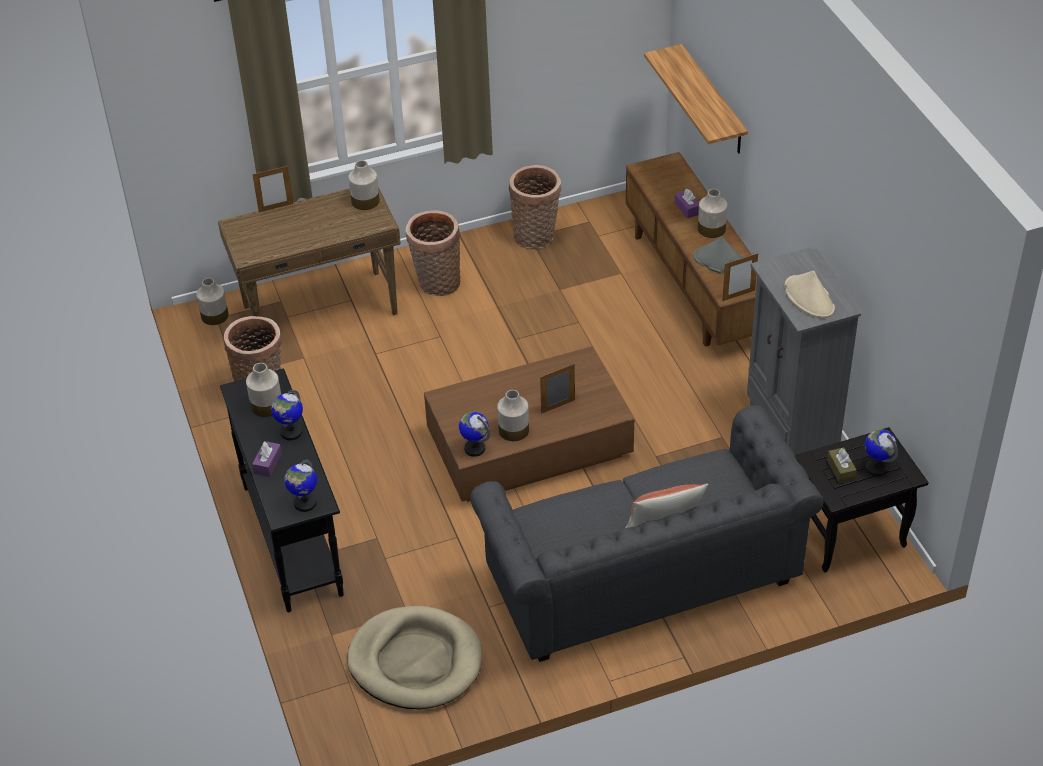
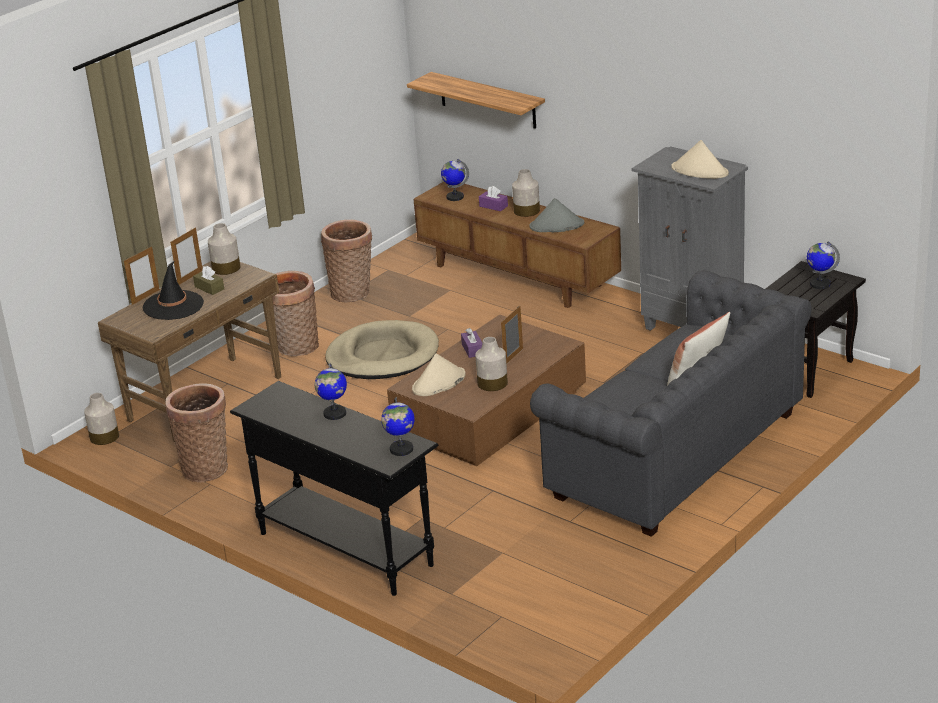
camera: 30 degrees left, 15 degrees down
beige vase [246,363,281,417] -> none
purple tissue box [252,441,282,477] -> purple tissue box moved to [461,328,482,358]
beige dog bed [347,606,482,709] -> beige dog bed moved to [325,320,439,379]
globe [459,412,490,457] -> globe moved to [441,159,469,201]
picture frame [722,253,758,301] -> picture frame moved to [170,227,203,285]
brown tissue box [827,448,857,483] -> brown tissue box moved to [193,266,224,295]
none -> black hat [143,262,204,320]
none -> beige hat [412,353,466,396]

